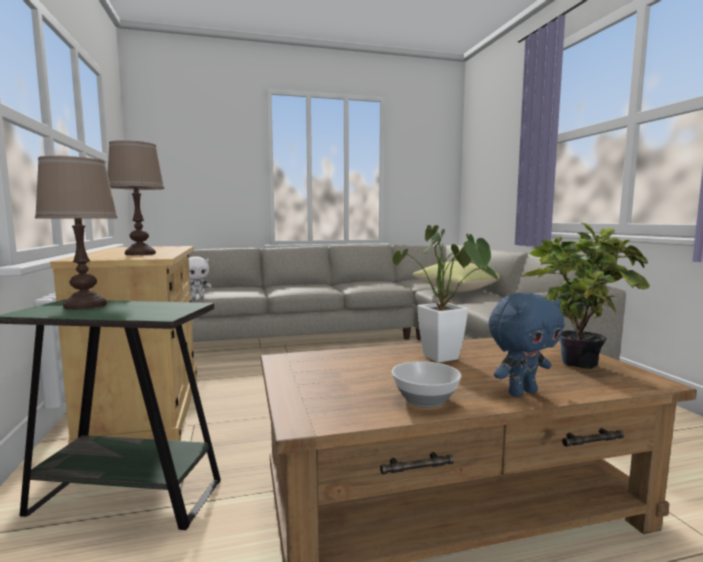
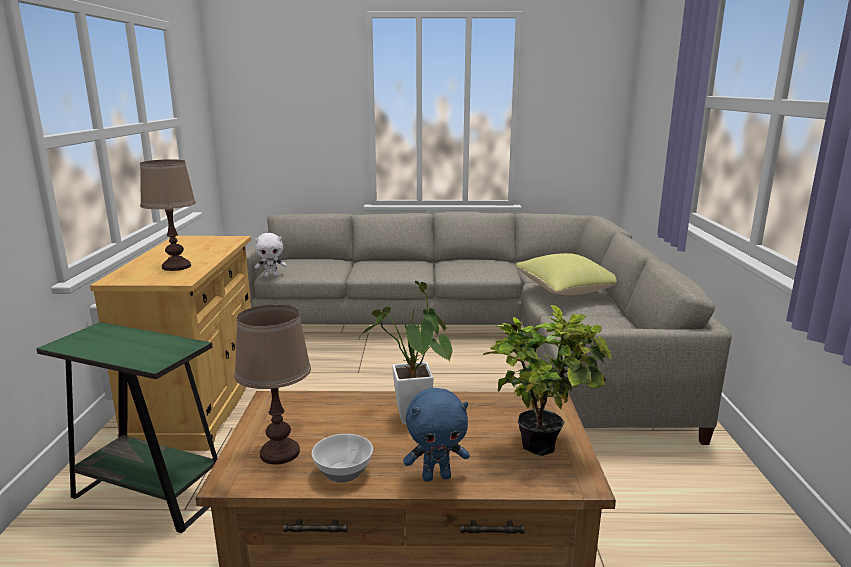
camera: 15 degrees right, 10 degrees up
brown table lamp [35,156,118,310] -> brown table lamp moved to [234,304,311,464]

